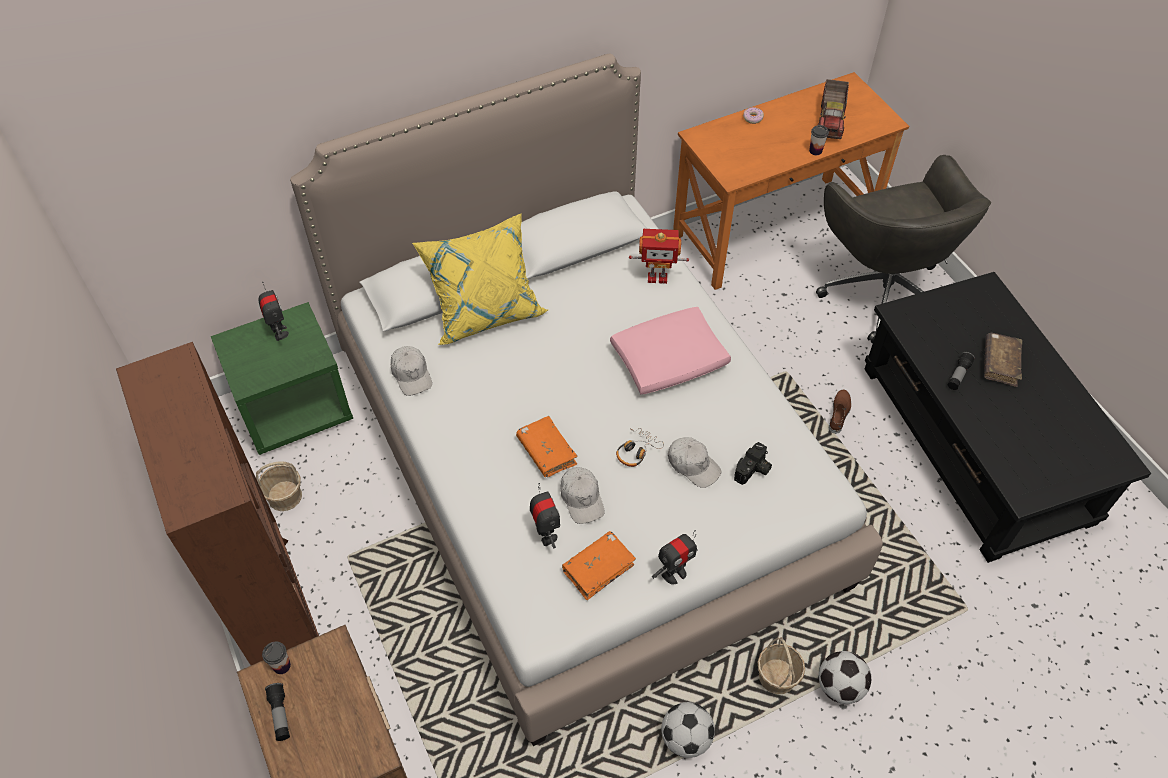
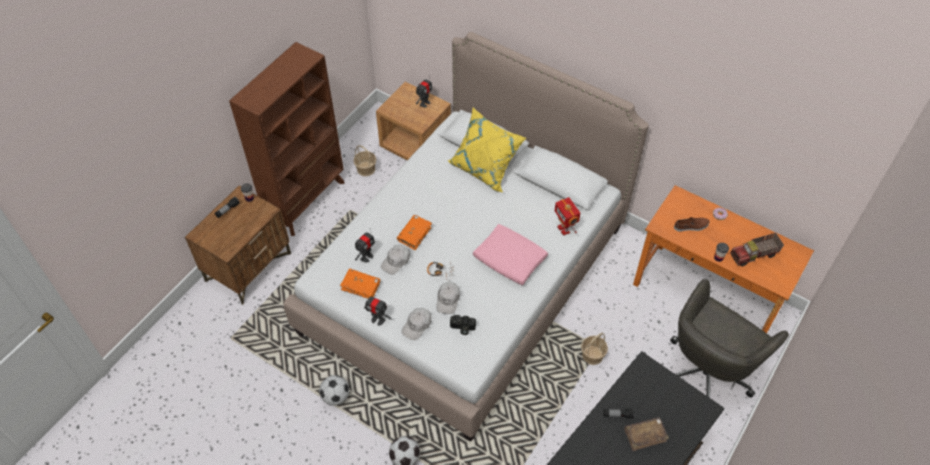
camera: 60 degrees right, 0 degrees up
green nightstand [211,302,353,455] -> brown nightstand [376,82,451,160]
white cap [391,346,432,396] -> white cap moved to [402,308,431,340]
basket [758,637,805,694] -> basket moved to [581,332,608,365]
brown shoe [829,389,851,434] -> brown shoe moved to [674,217,710,231]

